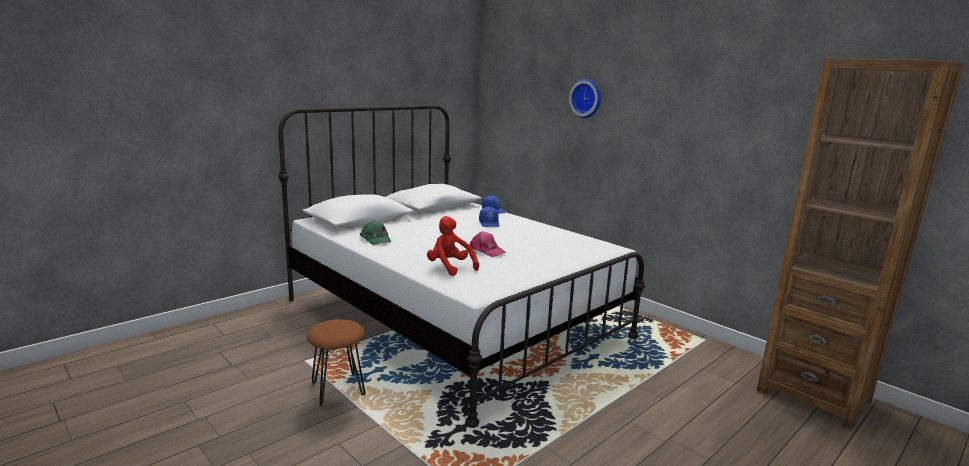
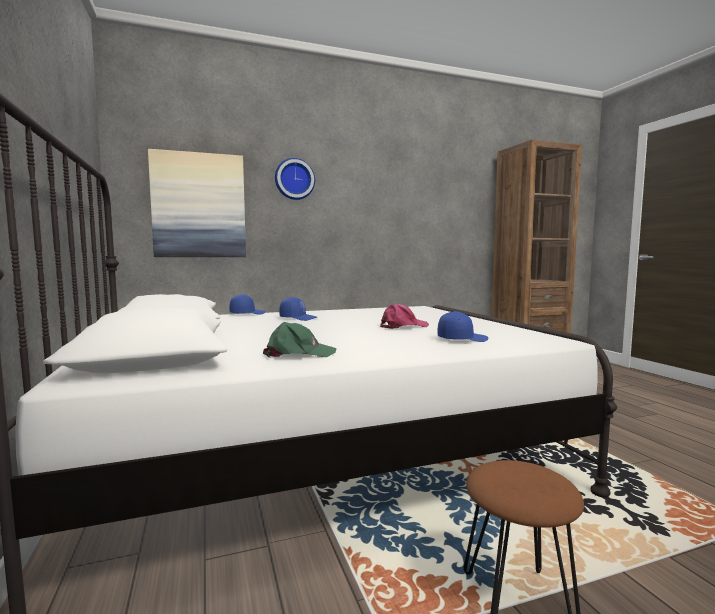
camera: 65 degrees left, 10 degrees down
red plush toy [427,216,479,276] -> blue cap [438,311,488,342]
none -> picture [148,149,246,257]

